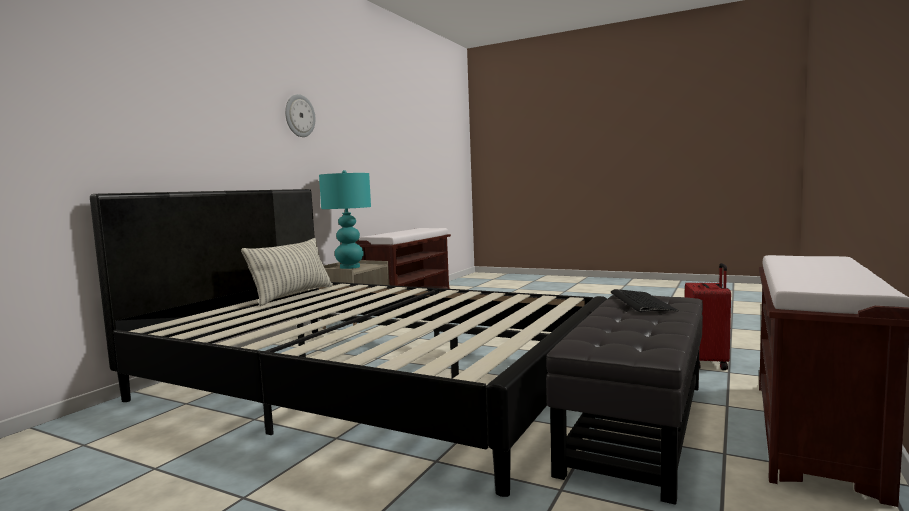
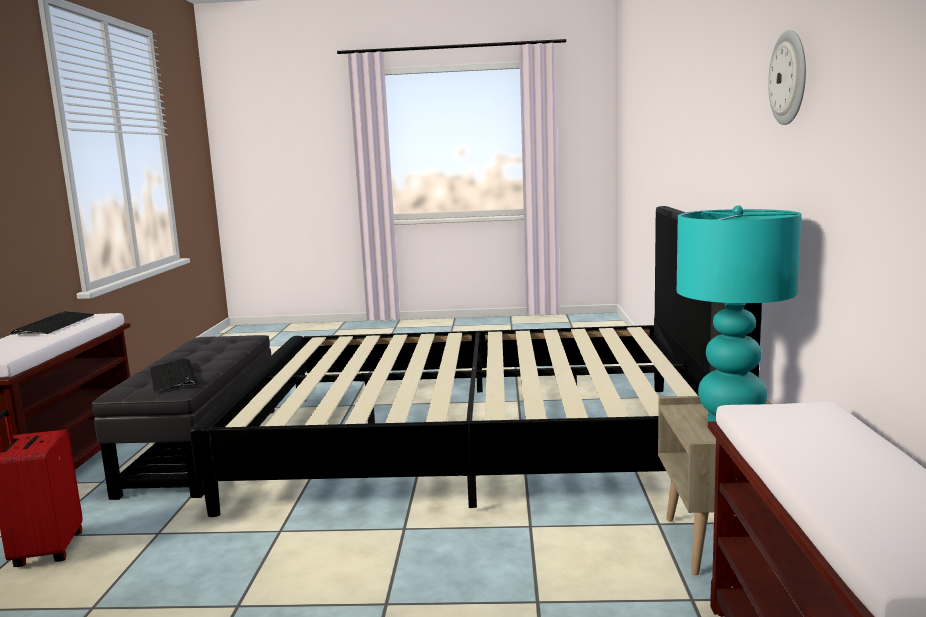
camera: 155 degrees right, 5 degrees up
pillow [241,238,332,306] -> none
none -> keyboard [10,311,94,334]

